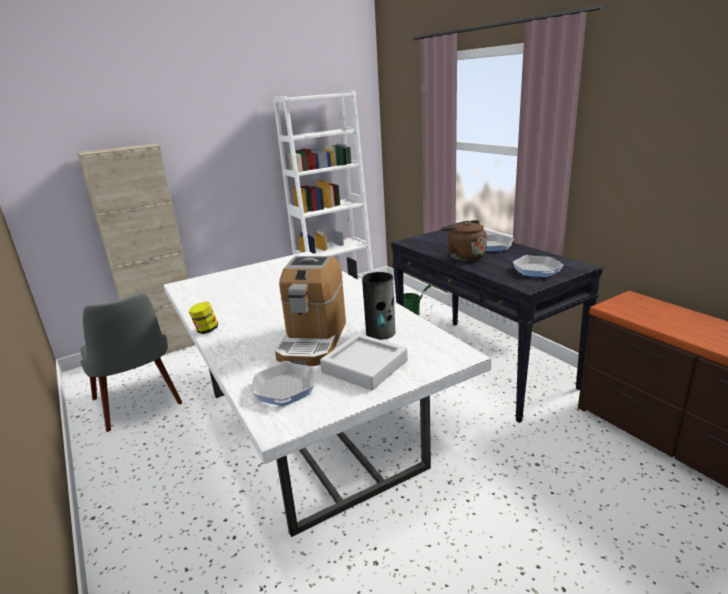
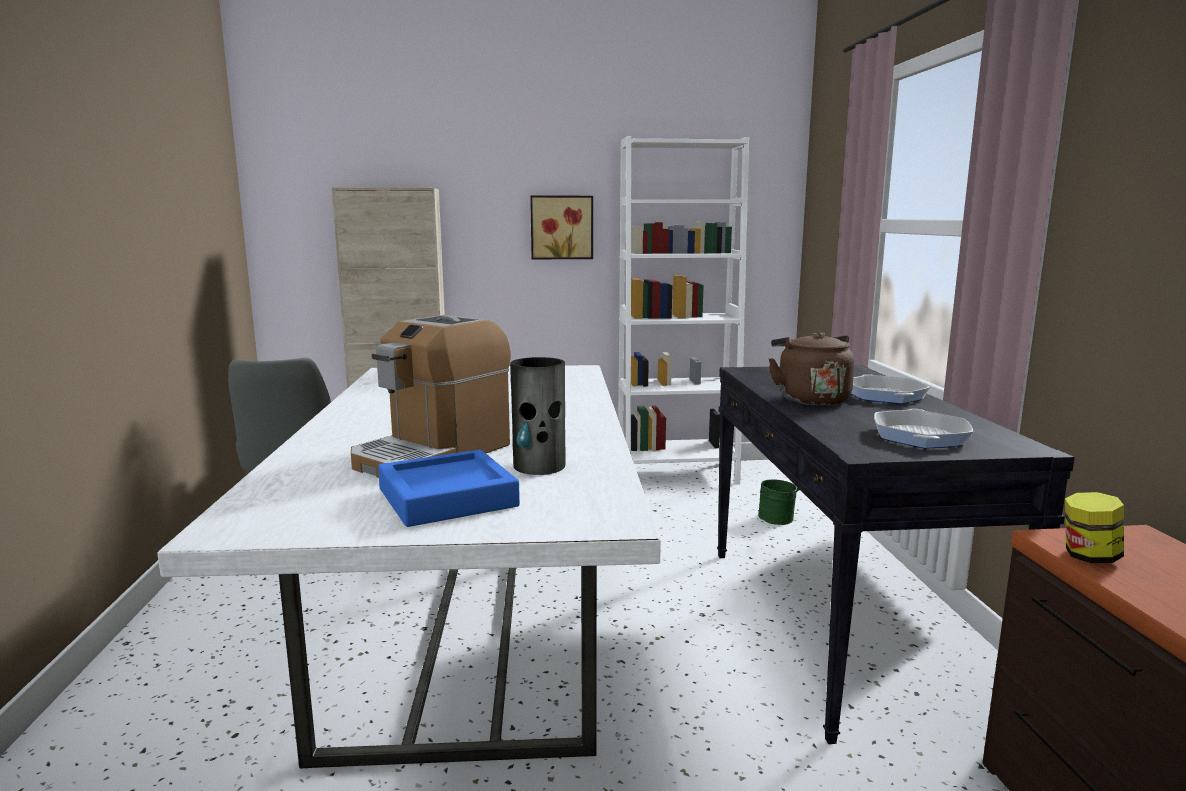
camera: 25 degrees right, 10 degrees down
jar [189,302,218,334] -> jar moved to [1065,492,1124,563]
frying pan [252,361,315,406] -> none
grey tray [320,334,408,390] -> blue tray [378,449,520,527]
none -> picture [530,196,593,259]

